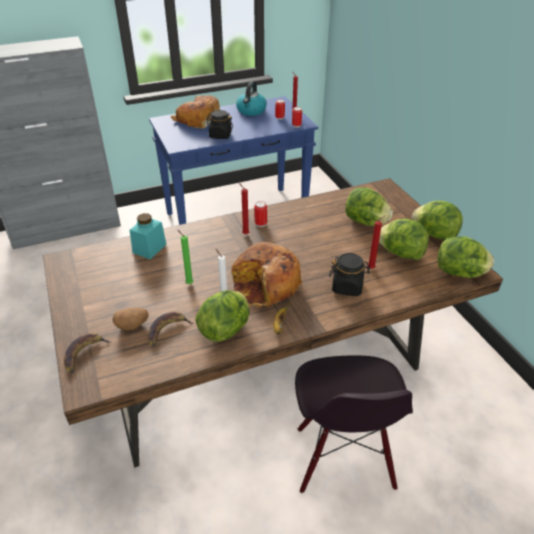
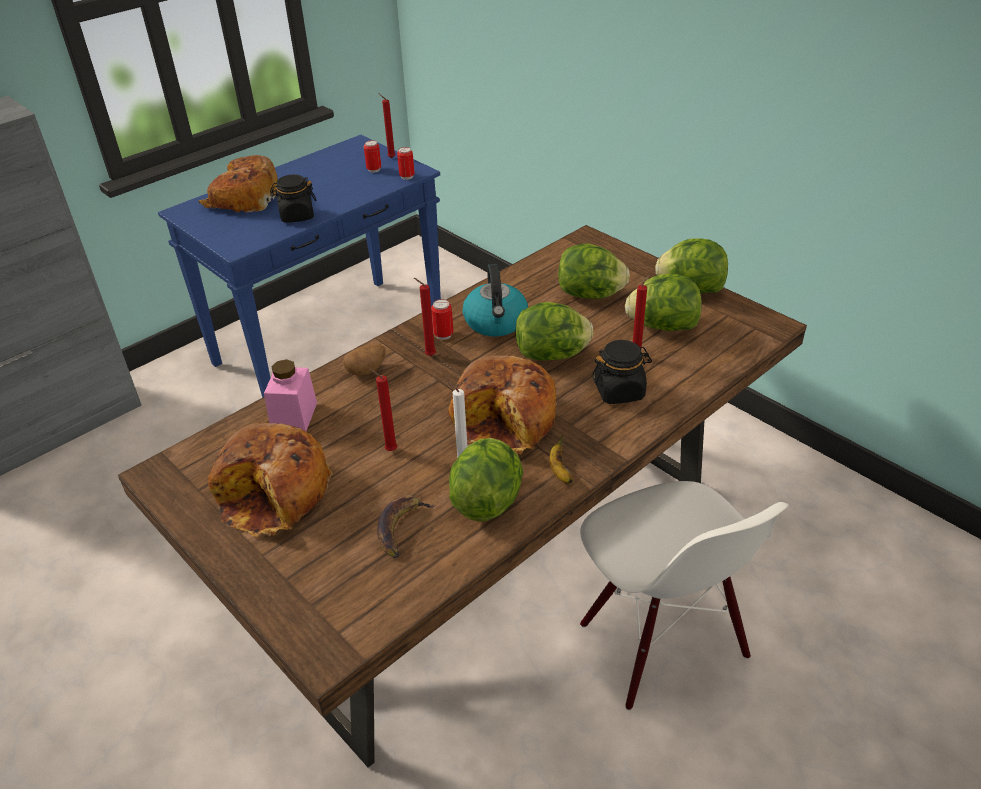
camera: 20 degrees left, 0 degrees up
banana [64,333,111,373] -> none
potato [112,308,149,330] -> potato moved to [343,344,386,375]
turquoise jar [129,213,167,259] -> pink jar [264,359,317,431]
green candle [178,230,193,284] -> red candle [369,369,397,451]
kettle [236,81,267,116] -> kettle moved to [463,264,528,336]
black chair [295,356,413,493] -> white chair [580,481,789,710]
lettuce [437,236,494,278] -> lettuce moved to [516,302,593,361]
none -> bread [208,422,333,537]

